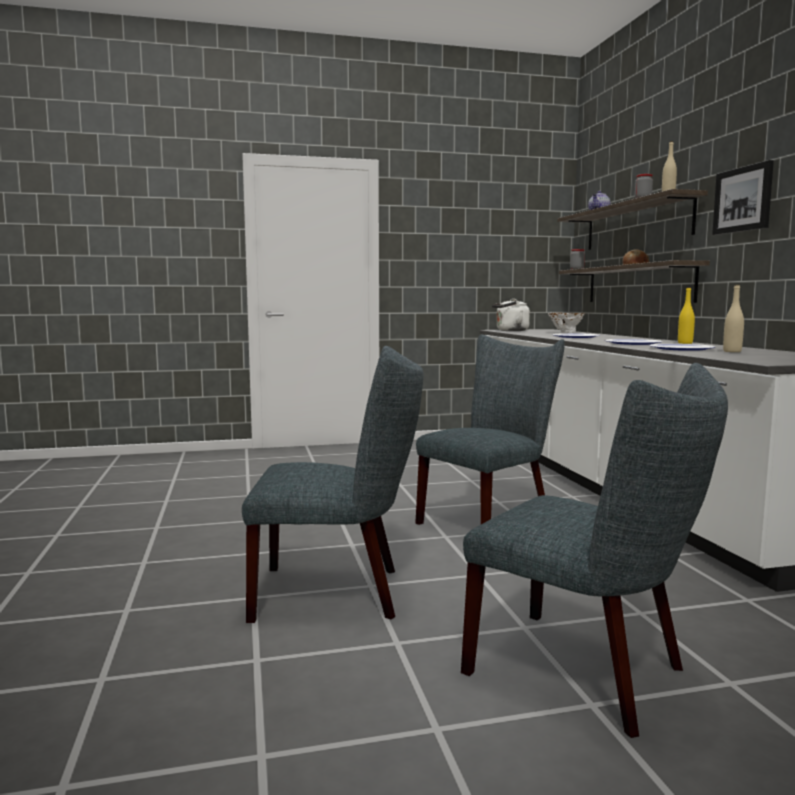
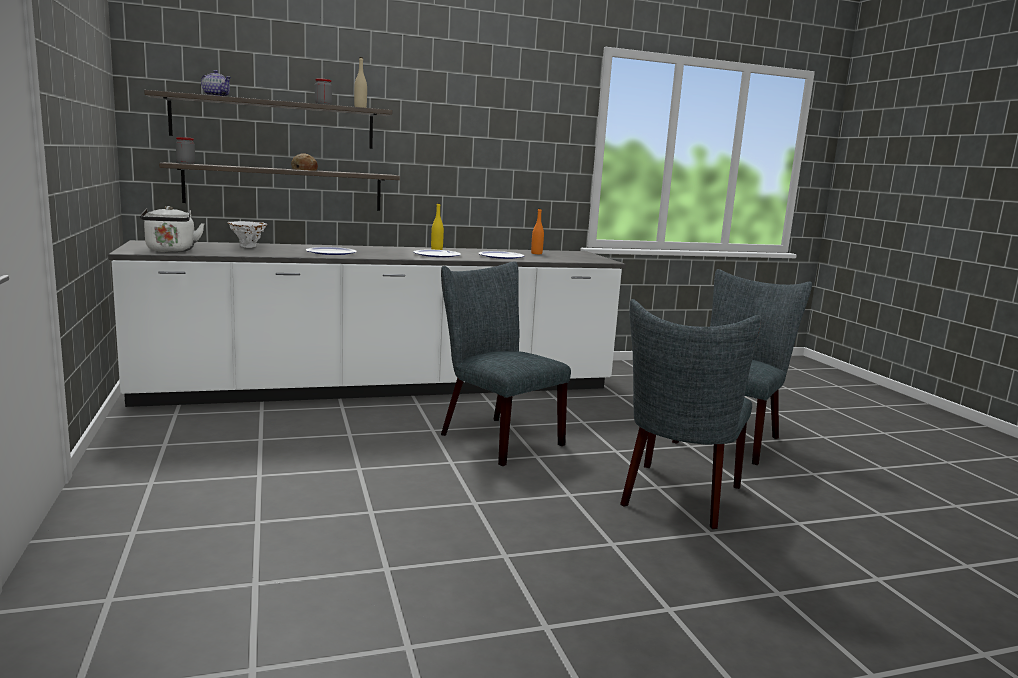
camera: 95 degrees left, 5 degrees up
grey chair [242,346,423,623] -> grey chair turned 150 degrees counterclockwise [620,299,762,529]
picture [712,160,774,235] -> none
beige bottle [723,284,744,352] -> none
none -> orange bottle [531,208,544,254]

